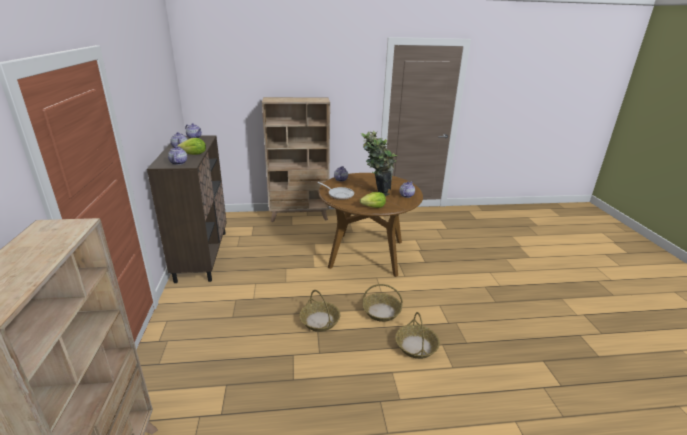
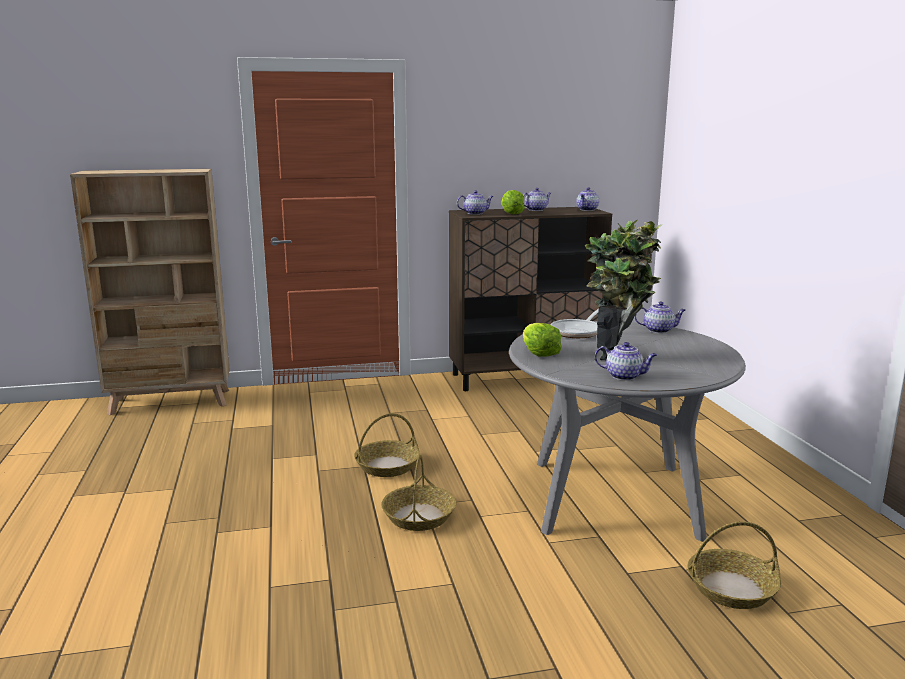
camera: 85 degrees right, 10 degrees down
beige bookcase [262,97,330,222] -> none
brown dining table [318,173,423,277] -> grey dining table [509,321,746,542]
basket [395,312,440,359] -> basket moved to [688,522,781,609]

